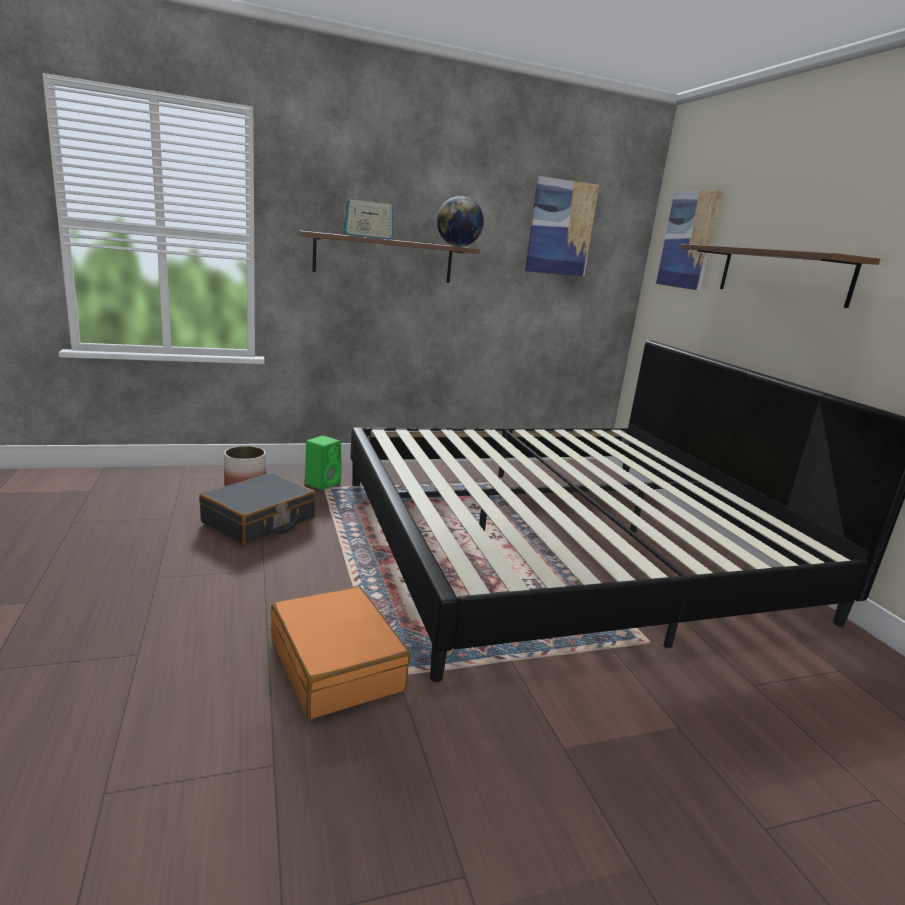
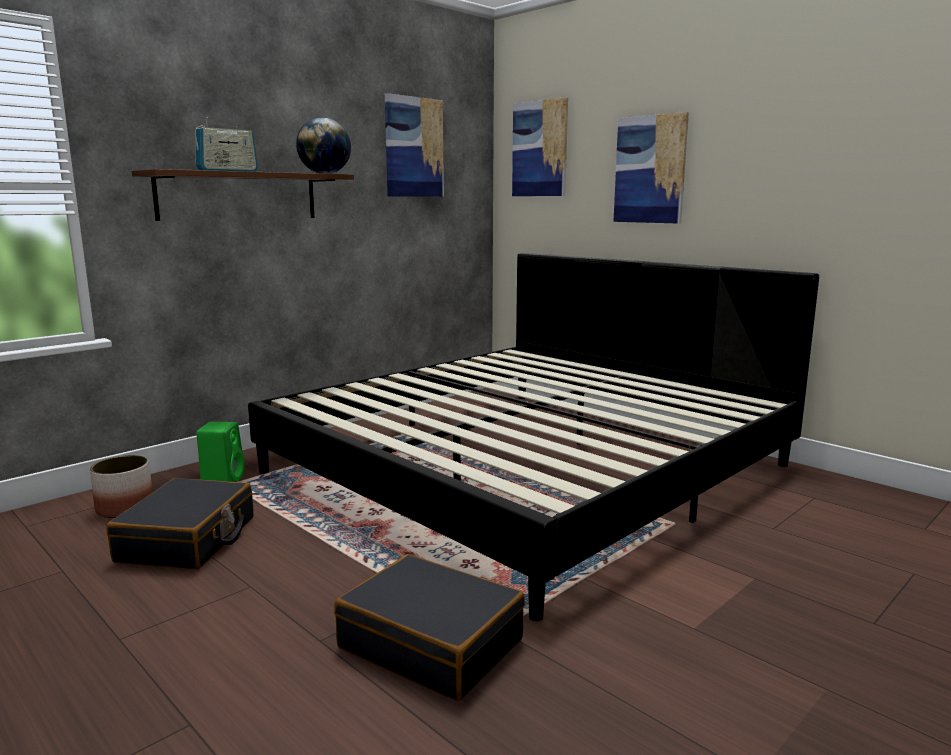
camera: 25 degrees left, 5 degrees down
orange suitcase [270,586,411,719] -> black suitcase [334,554,525,701]
brown shelf [681,244,880,308] -> picture [613,112,689,224]

